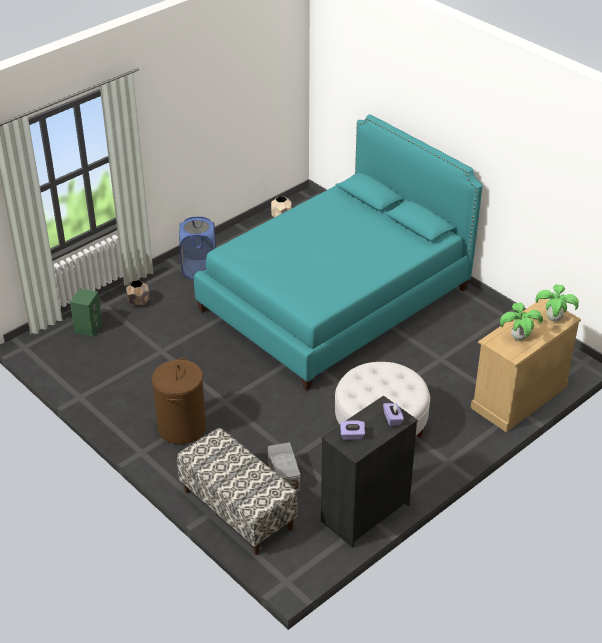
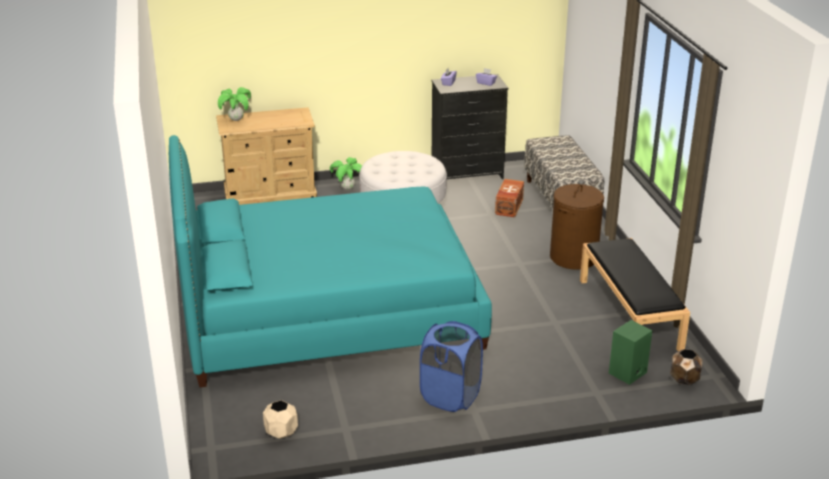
camera: 150 degrees left, 10 degrees down
brown planter [126,280,150,307] -> brown planter moved to [670,349,703,385]
grey storage box [268,442,301,491] -> brown storage box [495,179,524,217]
potted plant [500,303,543,341] -> potted plant moved to [330,157,362,190]
none -> black bench [580,238,690,351]

